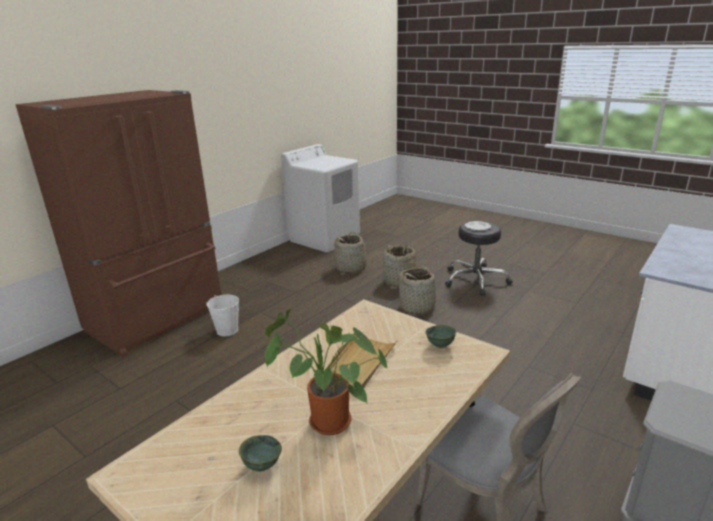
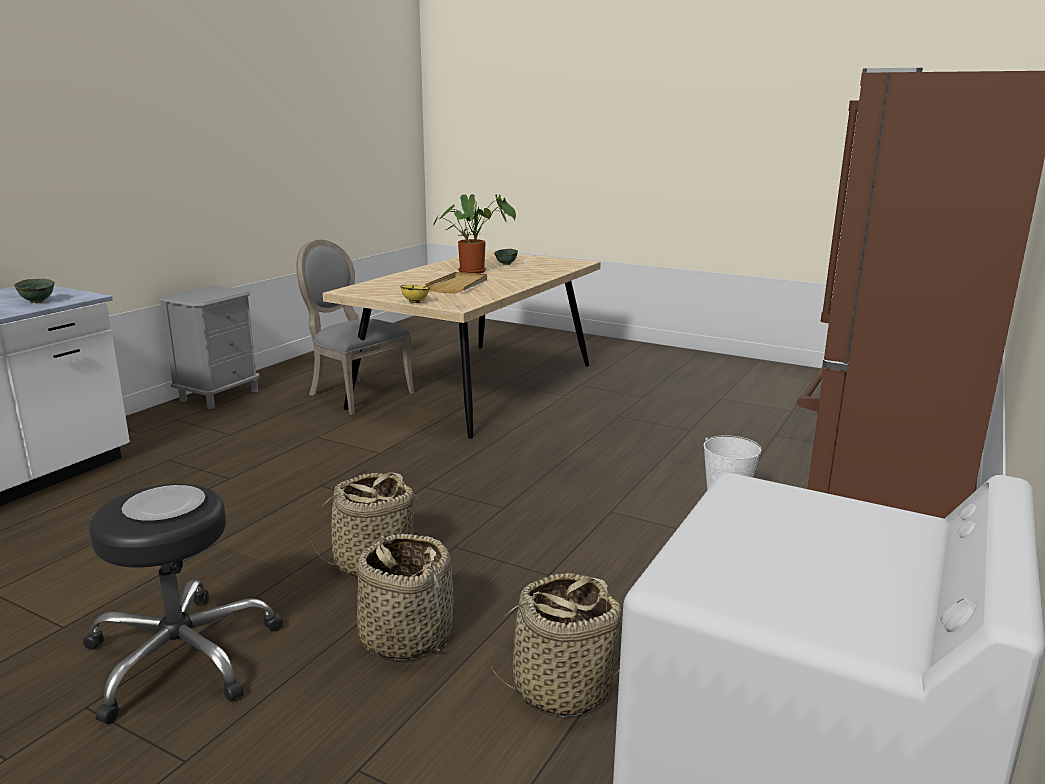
camera: 170 degrees right, 5 degrees down
green bowl [426,325,456,348] -> green bowl moved to [14,279,54,303]
none -> yellow bowl [400,285,430,303]

